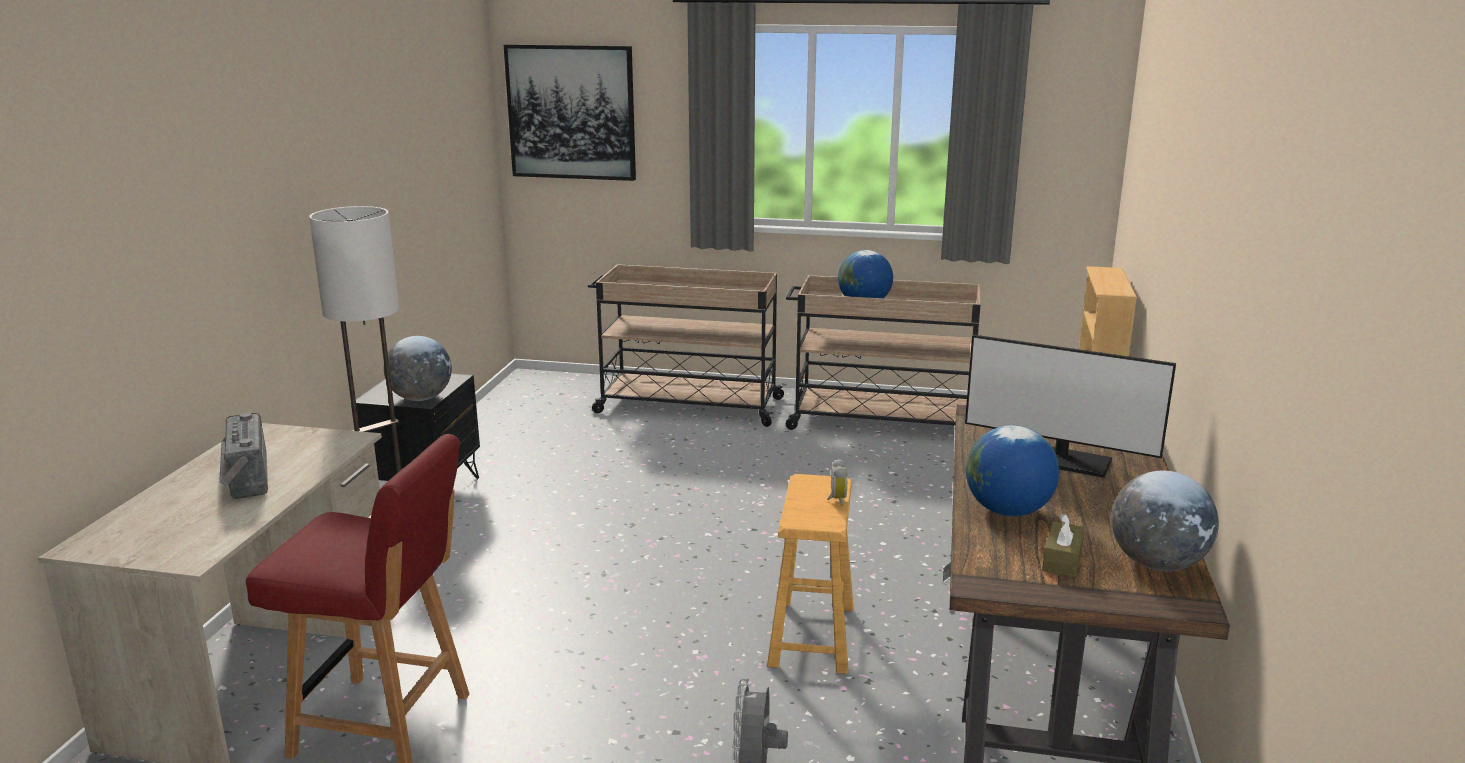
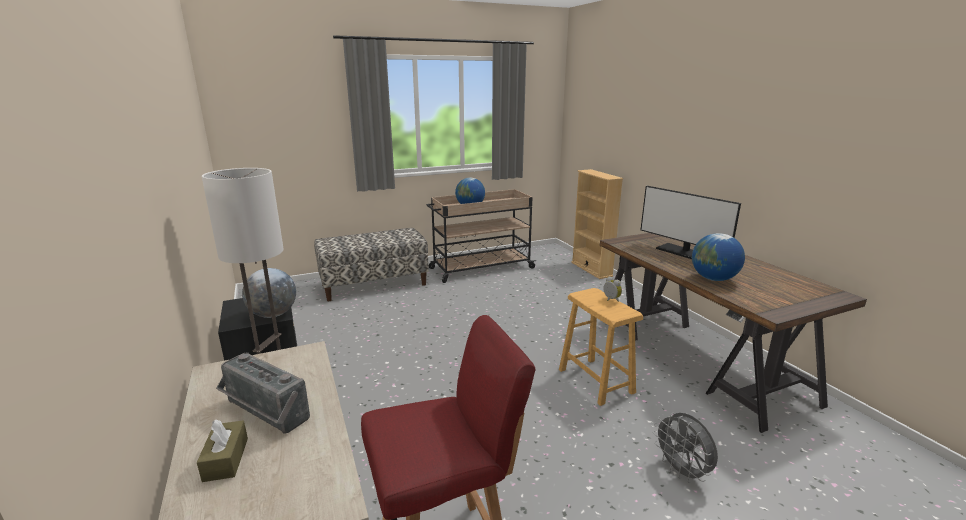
camera: 35 degrees left, 0 degrees up
picture [504,44,636,181] -> none
beige cart [588,264,786,427] -> bench [314,228,429,301]
monitor [965,335,1176,478] -> monitor turned 60 degrees clockwise [641,186,741,259]
brown tissue box [1042,513,1085,577] -> brown tissue box moved to [197,420,248,482]
globe [1111,471,1219,571] -> none

